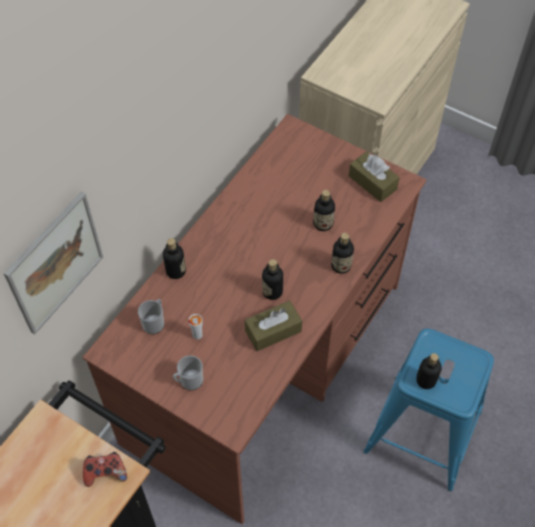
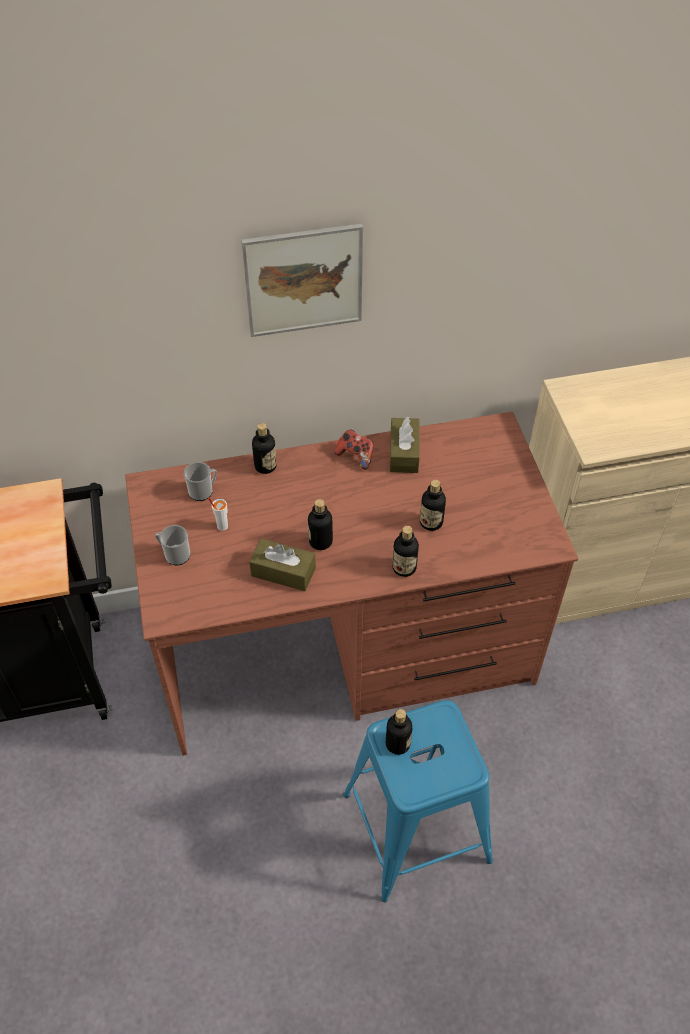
camera: 45 degrees right, 5 degrees down
picture [3,192,103,334] -> picture moved to [241,223,363,337]
game controller [83,452,127,487] -> game controller moved to [334,429,374,470]
brown tissue box [349,151,400,202] -> brown tissue box moved to [390,416,420,473]

